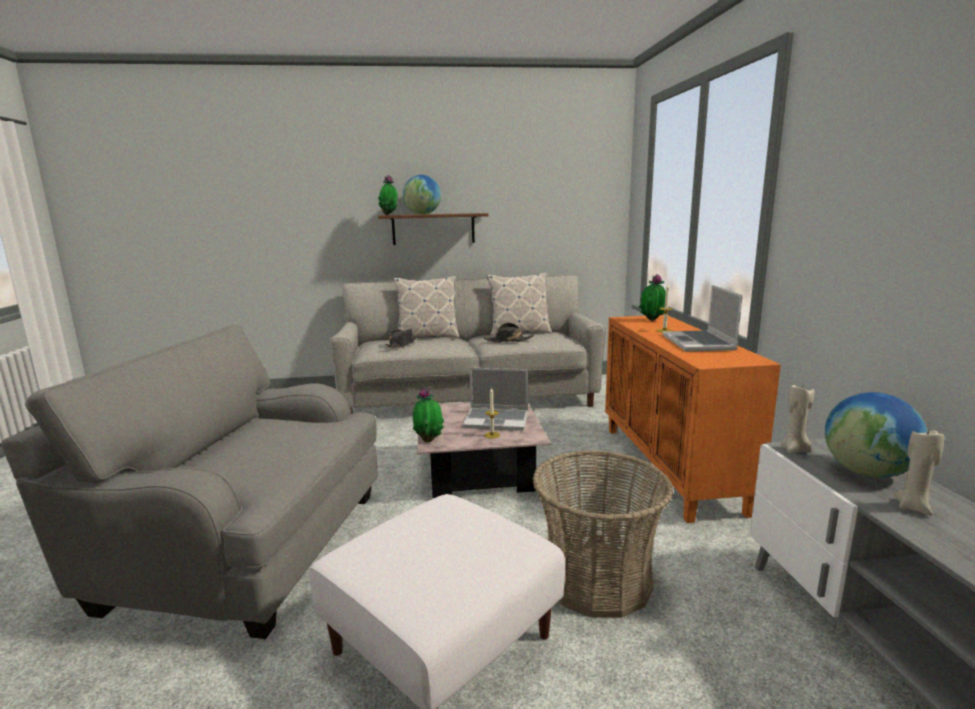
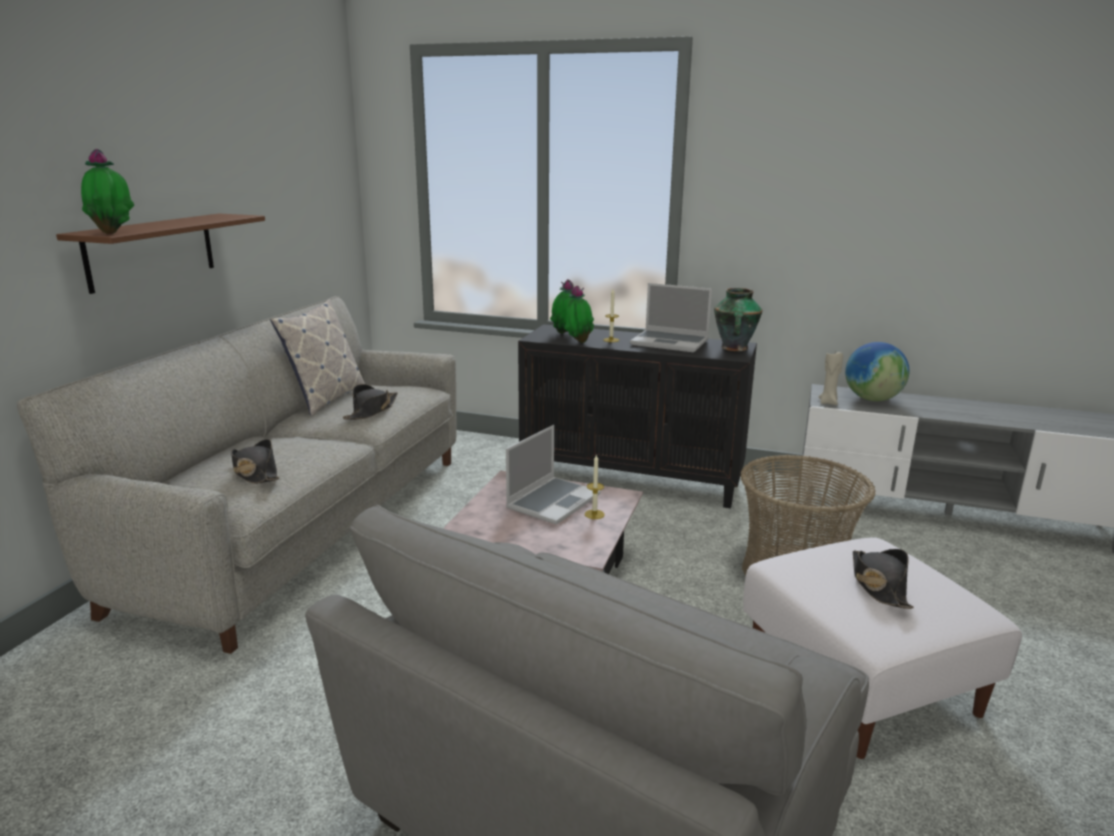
camera: 65 degrees left, 5 degrees up
pillow [394,276,459,338] -> none
globe [403,175,441,214] -> none
potted plant [413,387,444,443] -> potted plant moved to [564,286,594,343]
orange cabinet [605,315,781,523] -> black cabinet [518,324,757,508]
beige candle [893,429,944,516] -> none
none -> vase [714,288,762,351]
none -> black hat [853,549,914,609]

